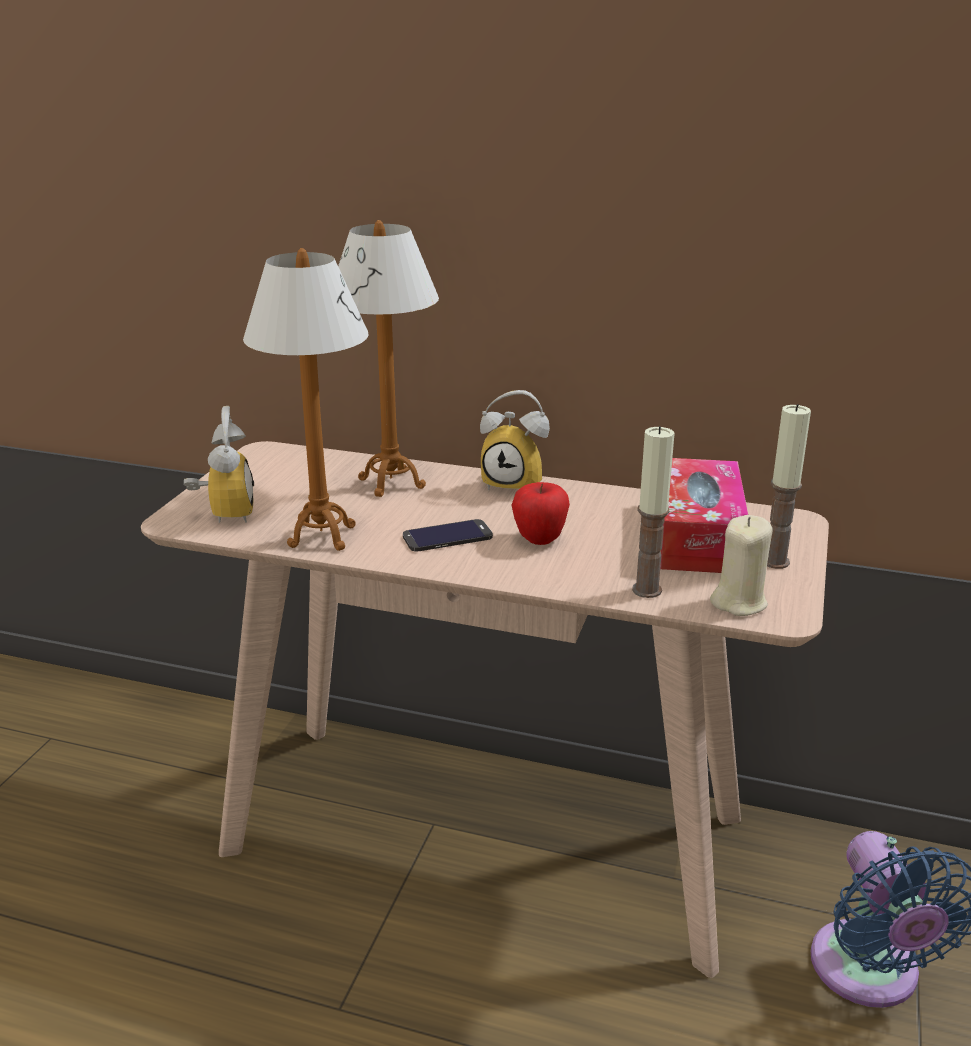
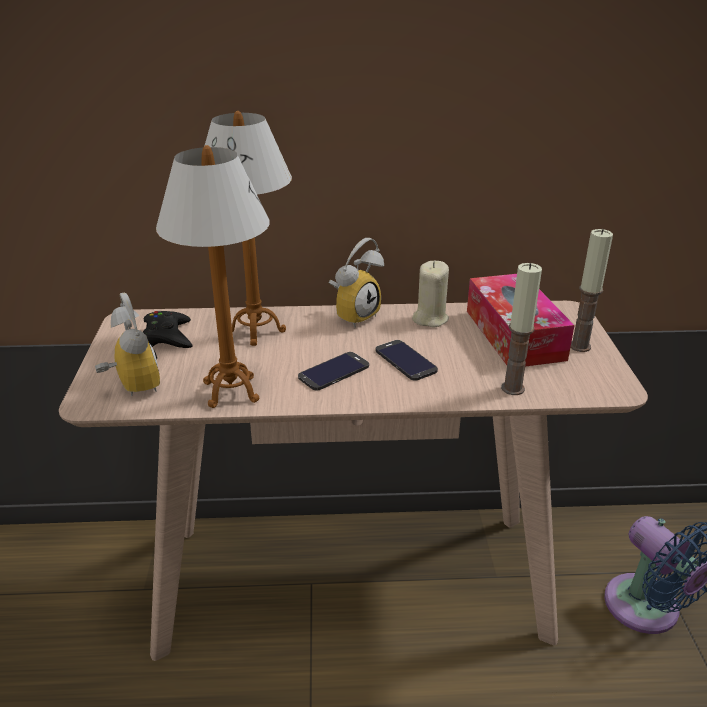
camera: 20 degrees left, 5 degrees up
alarm clock [480,390,550,490] -> alarm clock turned 45 degrees counterclockwise [329,238,384,328]
apple [511,482,570,545] -> phone [376,340,438,381]
beige candle [710,515,773,616] -> beige candle moved to [412,261,449,327]
none -> black game controller [143,311,193,348]

